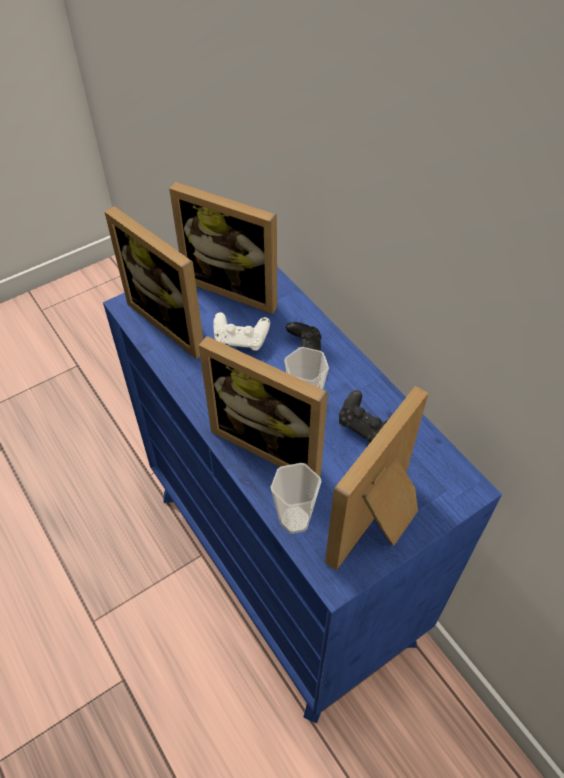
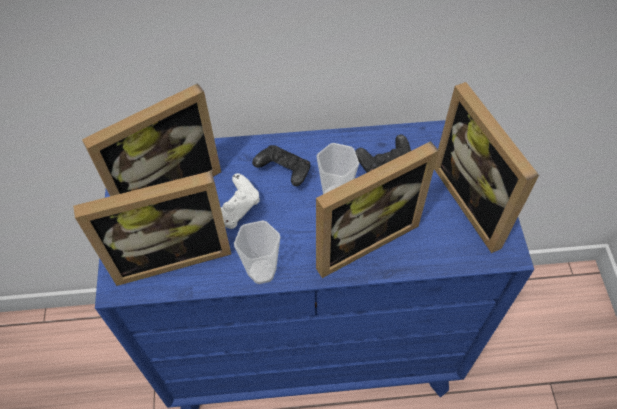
camera: 60 degrees left, 5 degrees up
cup [271,463,322,534] -> cup moved to [234,220,280,284]

